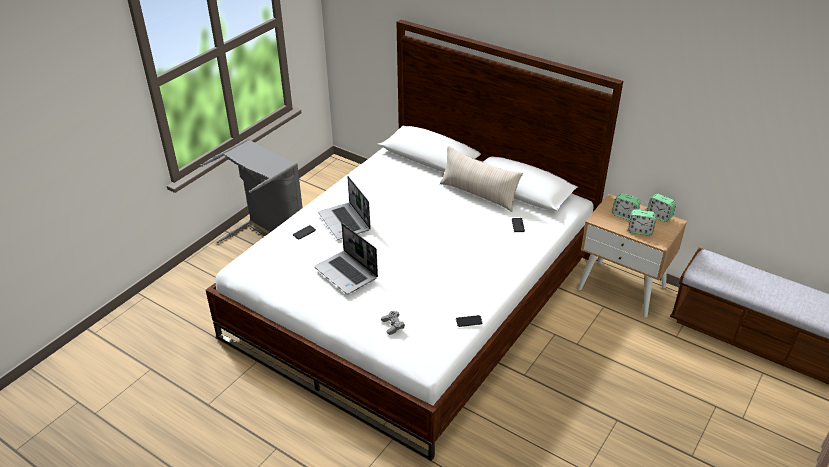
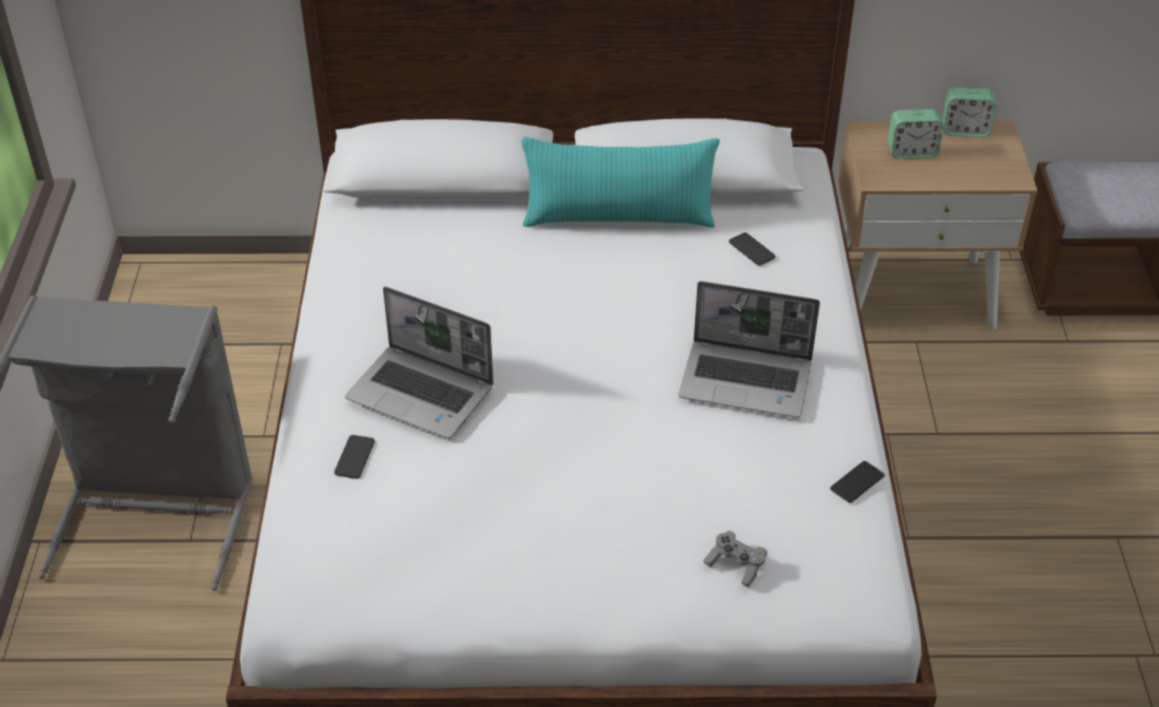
camera: 35 degrees left, 5 degrees up
laptop [315,223,378,294] -> laptop moved to [679,281,820,418]
beige pillow [440,146,523,212] -> turquoise pillow [522,137,719,228]
alarm clock [629,209,656,236] -> none

